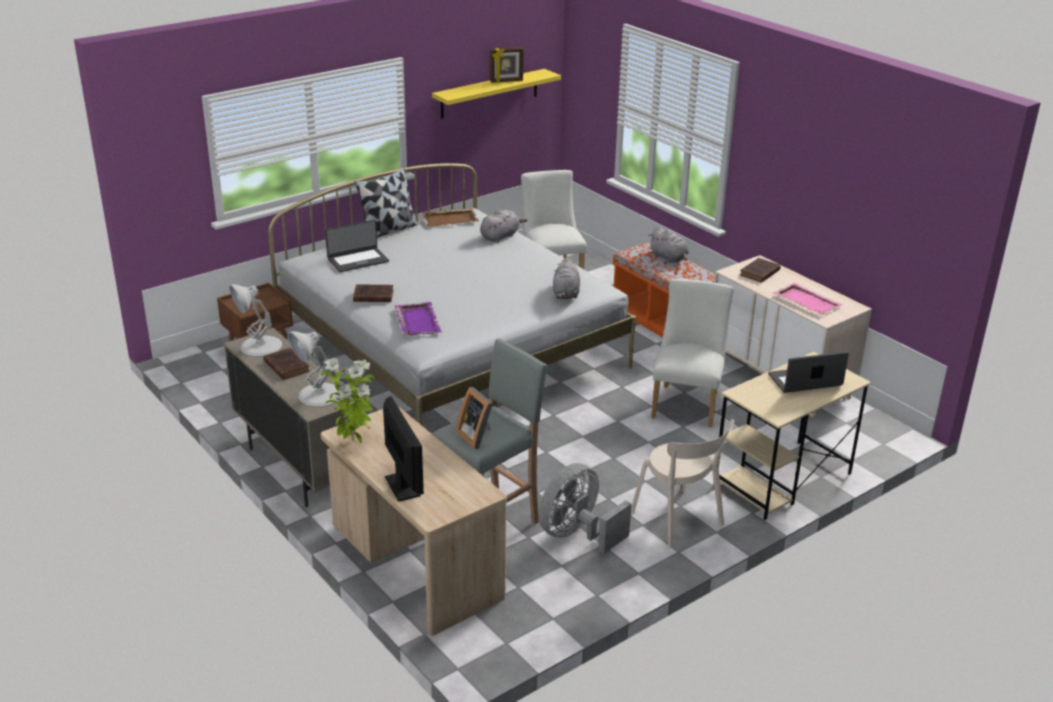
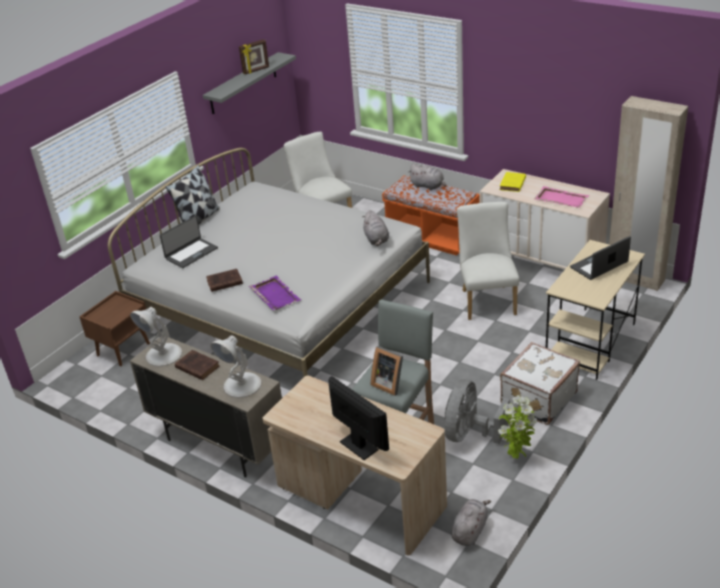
camera: 15 degrees left, 5 degrees up
potted plant [320,358,375,444] -> potted plant moved to [498,395,538,459]
brown tray [422,208,479,227] -> none
yellow shelf [432,69,561,118] -> grey shelf [203,52,296,114]
grey plush toy [480,209,527,243] -> grey plush toy moved to [451,499,491,546]
beige chair [631,419,734,548] -> white suitcase [500,342,580,425]
brown book [740,258,781,283] -> yellow book [500,172,526,192]
none -> beige wardrobe [609,96,688,291]

